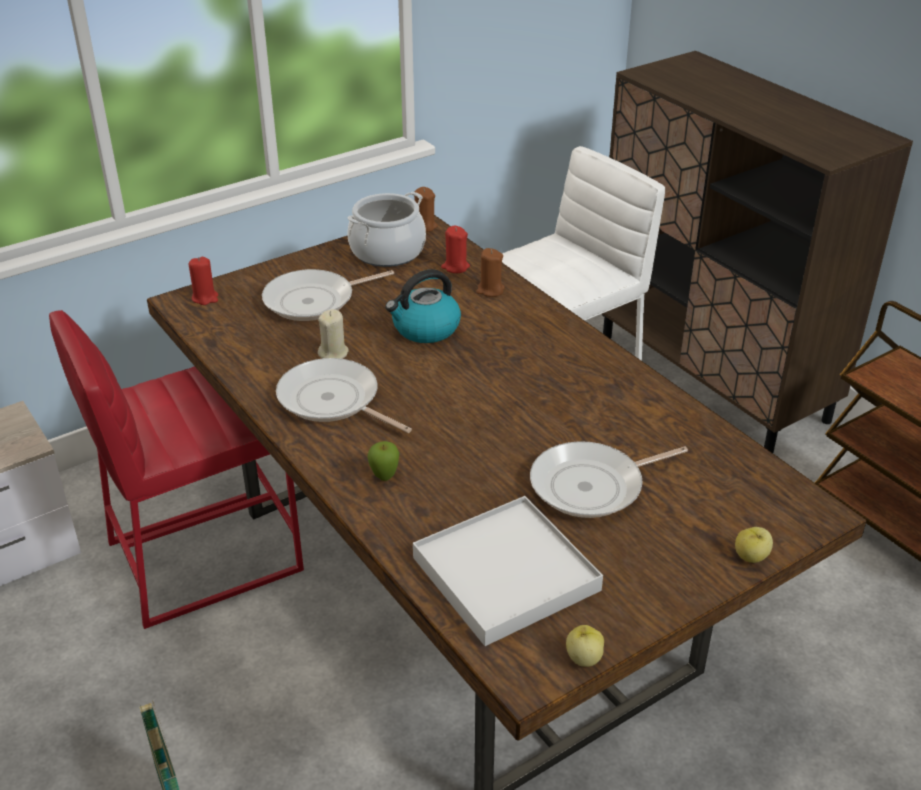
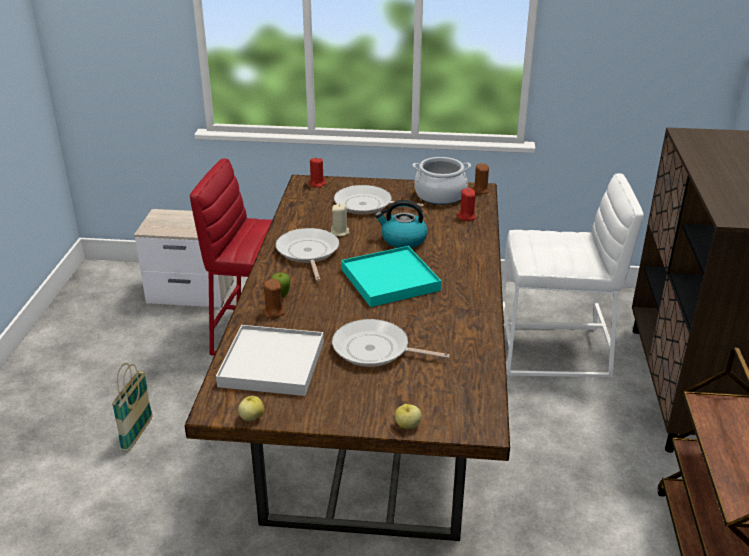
camera: 40 degrees right, 5 degrees down
brown candle [476,248,505,297] -> brown candle moved to [262,279,285,318]
none -> turquoise tray [341,246,441,307]

